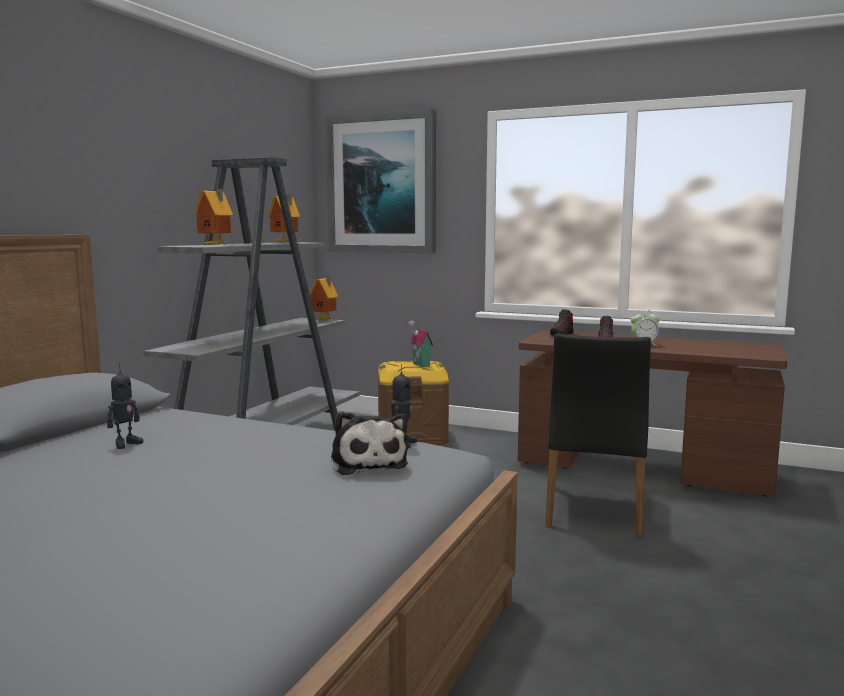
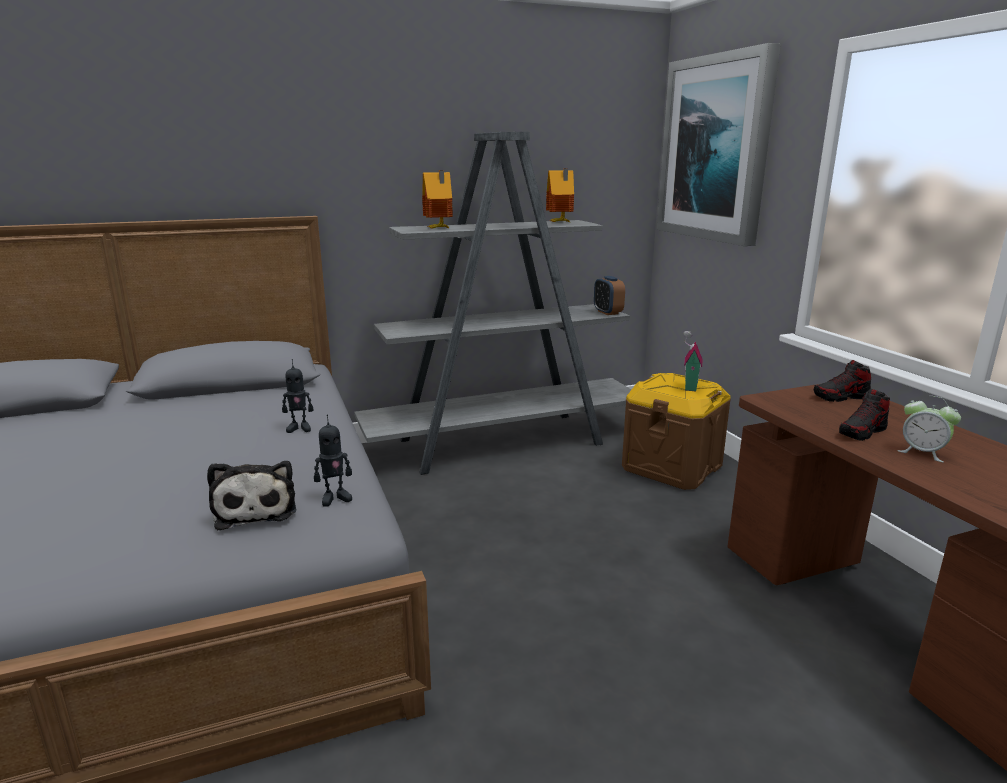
camera: 45 degrees right, 10 degrees up
toy robot [107,363,143,449] -> toy robot moved to [282,359,313,433]
toy house [310,277,338,320] -> alarm clock [594,276,625,315]
plush toy [331,411,408,475] -> plush toy turned 45 degrees counterclockwise [207,461,296,530]
black chair [546,334,651,537] -> none

